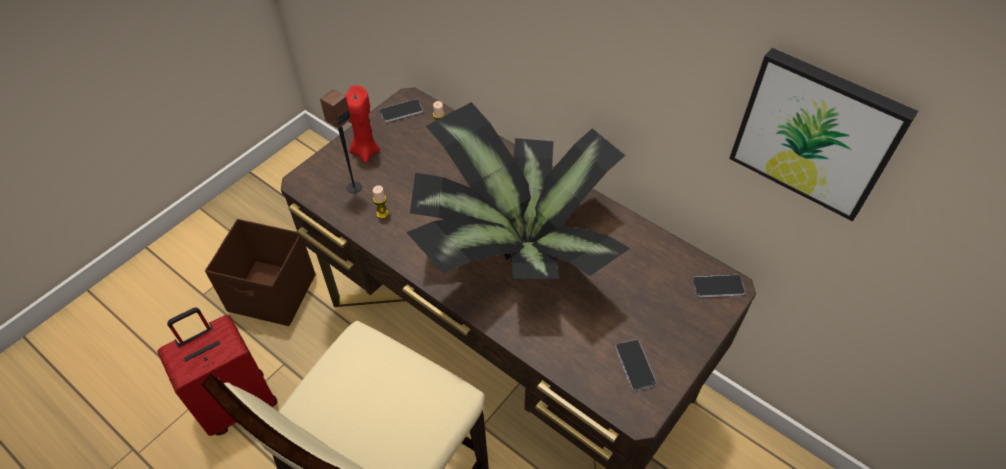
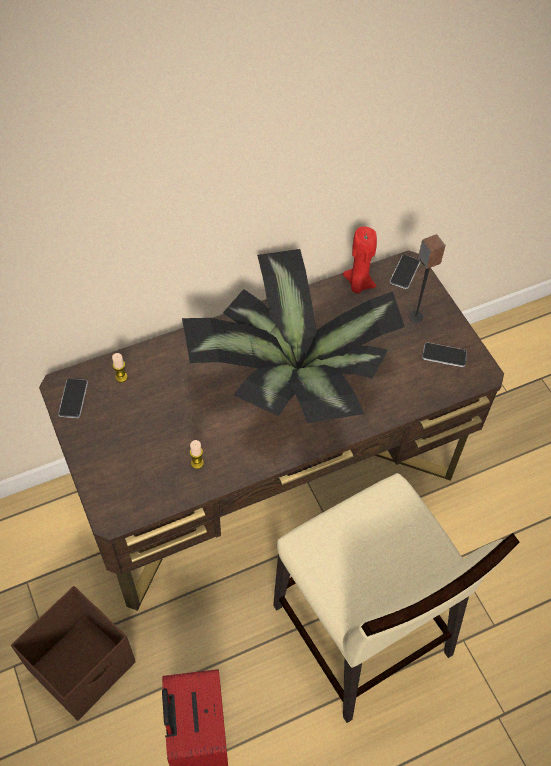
camera: 65 degrees left, 5 degrees up
speaker [320,89,362,193] -> speaker moved to [409,234,445,323]
red candle [345,85,380,163] -> red candle moved to [343,227,377,293]
picture [729,48,918,221] -> none

